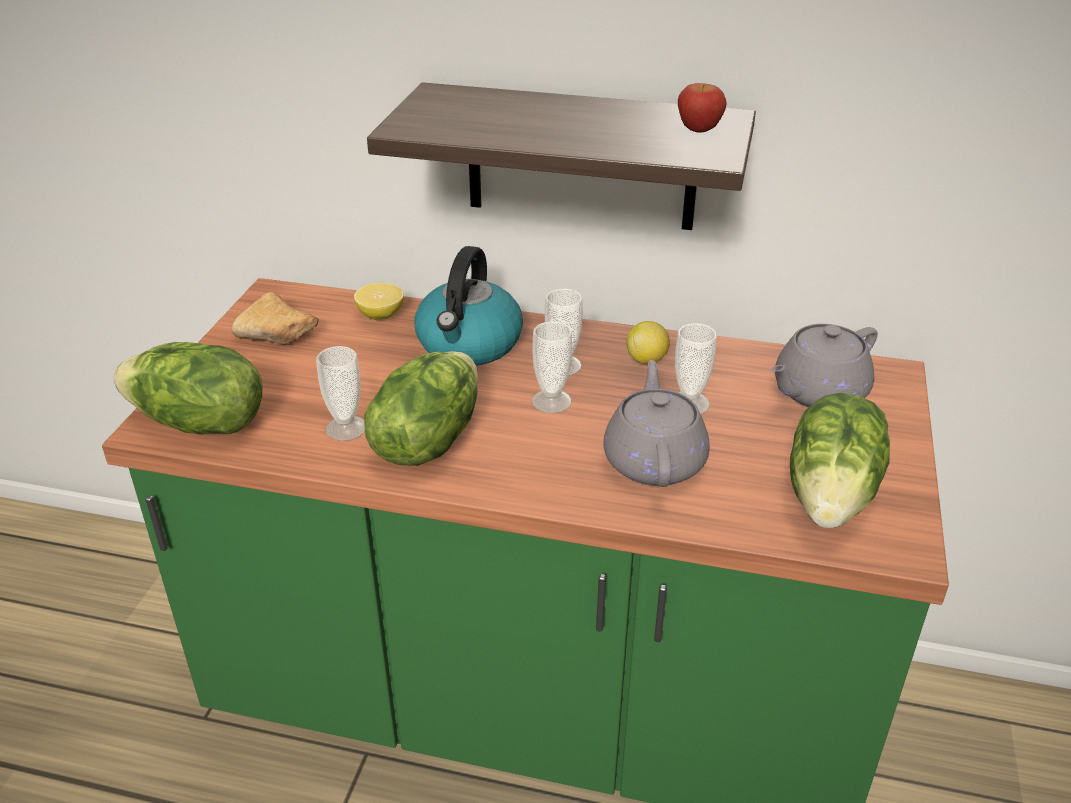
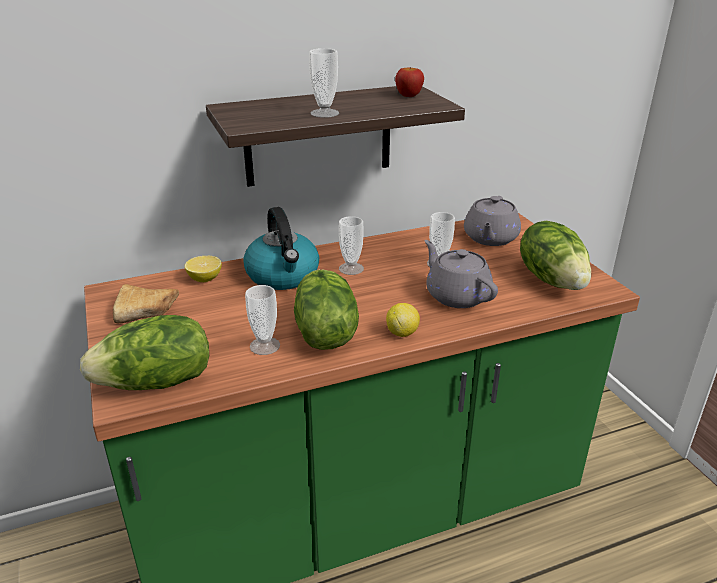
camera: 35 degrees left, 5 degrees down
cup [532,321,572,413] -> cup moved to [309,48,339,118]
lemon [626,321,670,364] -> lemon moved to [386,303,420,337]

